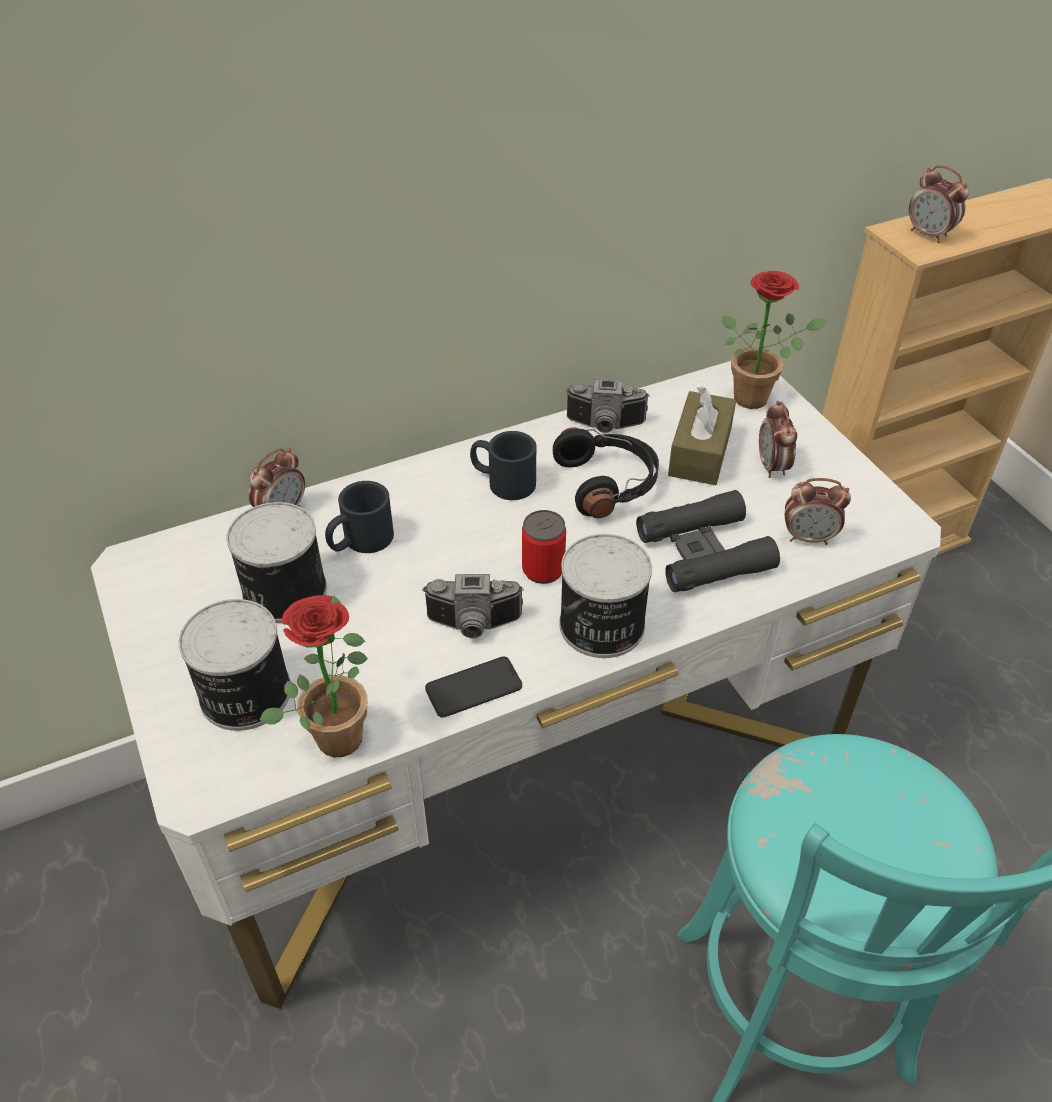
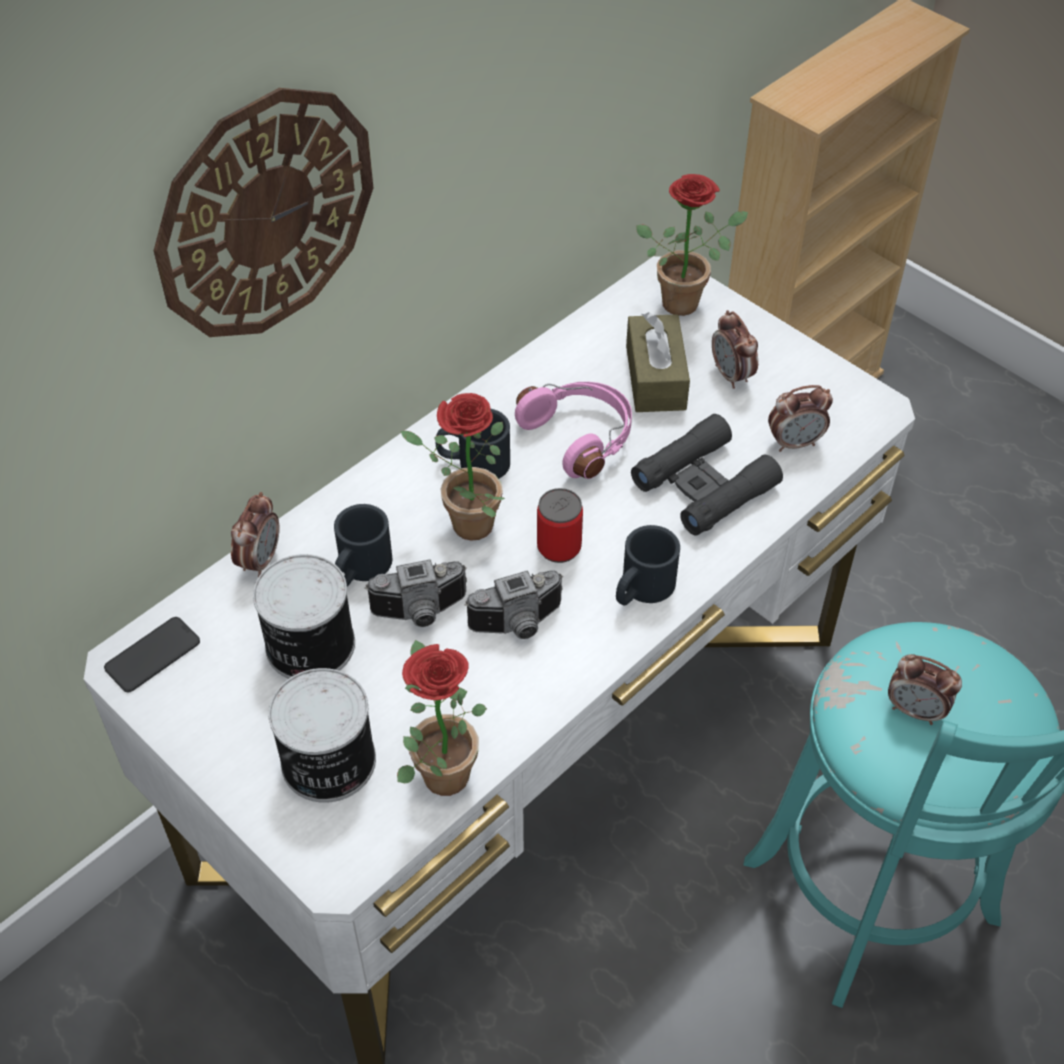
camera: 20 degrees left, 5 degrees up
phone [425,657,522,718] -> phone moved to [104,617,200,692]
black headphones [553,427,659,518] -> pink headphones [515,382,632,479]
can [559,534,652,658] -> black mug [616,525,680,606]
camera [565,379,650,433] -> camera moved to [365,559,467,627]
alarm clock [909,165,969,243] -> alarm clock moved to [888,654,962,725]
none -> wall clock [154,88,373,337]
none -> potted plant [400,393,505,541]

